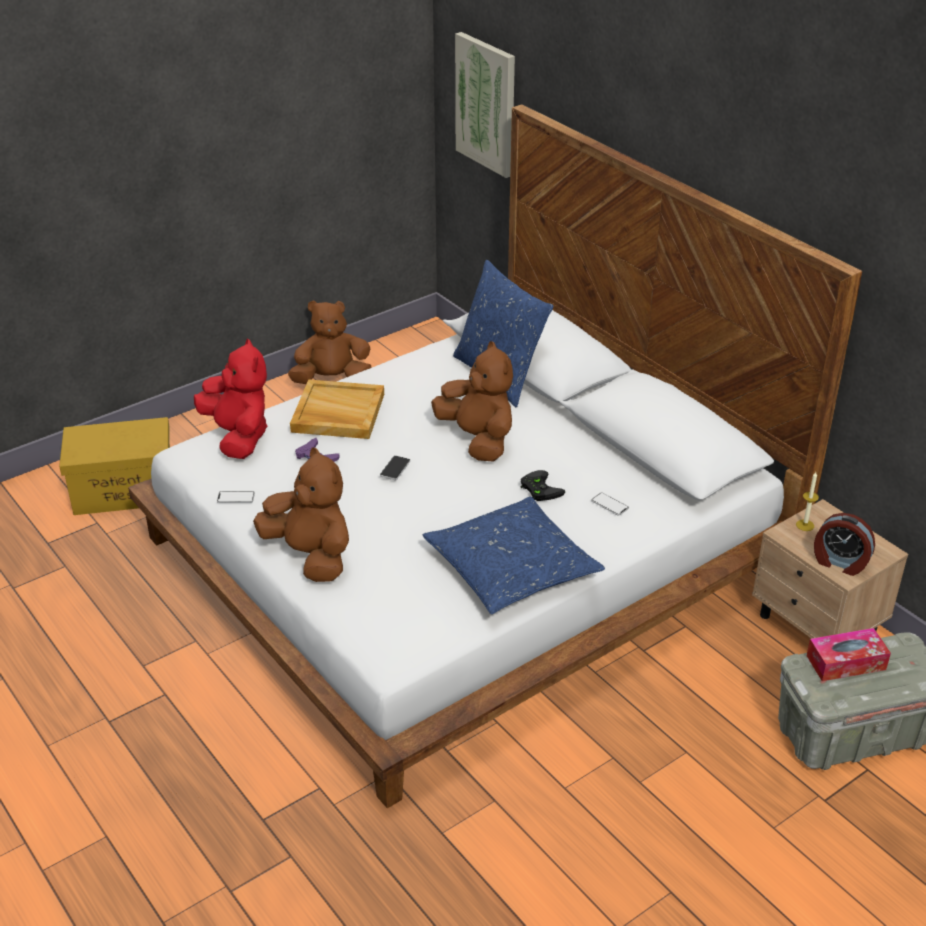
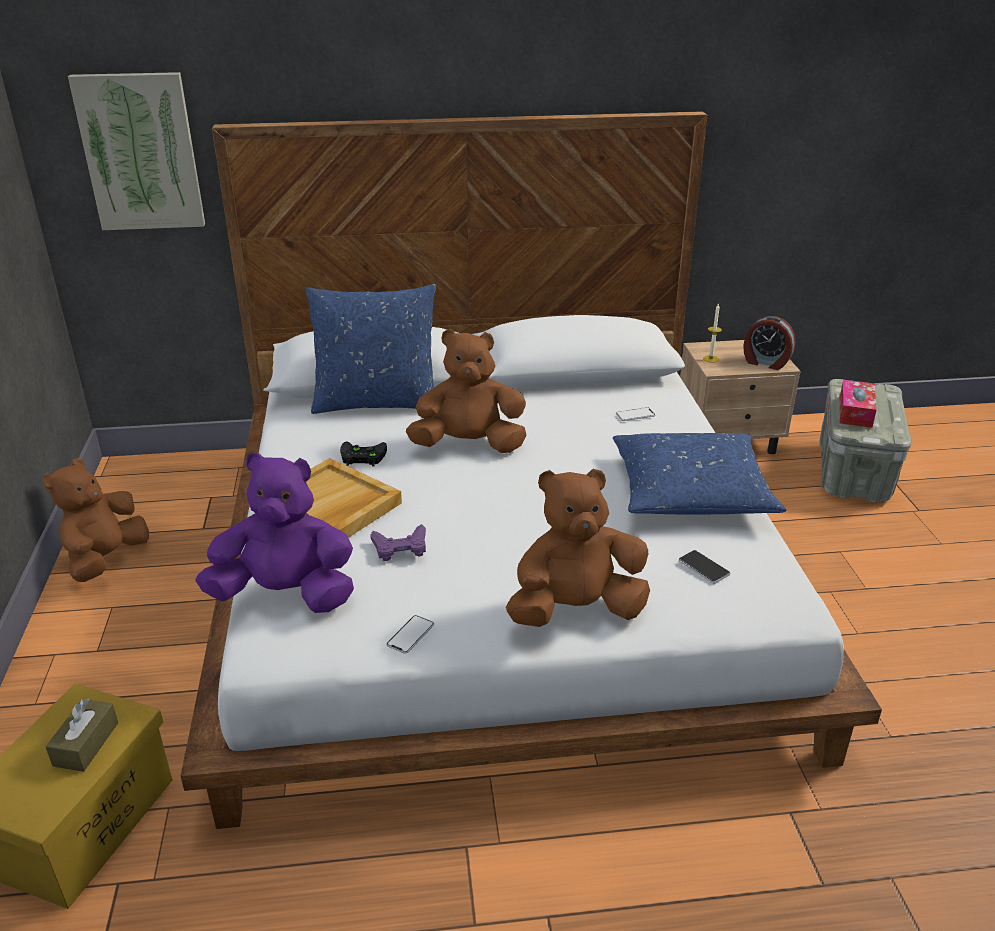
camera: 60 degrees left, 5 degrees down
red plush toy [194,339,268,459] -> purple plush toy [195,452,354,613]
phone [380,455,410,481] -> phone moved to [679,550,730,584]
black game controller [520,470,565,501] -> black game controller moved to [340,442,387,466]
alarm clock [814,513,875,576] -> alarm clock turned 60 degrees clockwise [743,316,796,370]
none -> brown tissue box [45,699,118,772]

